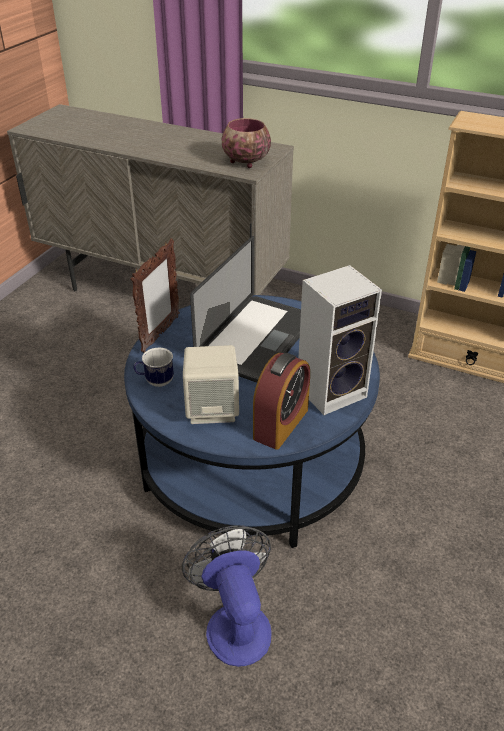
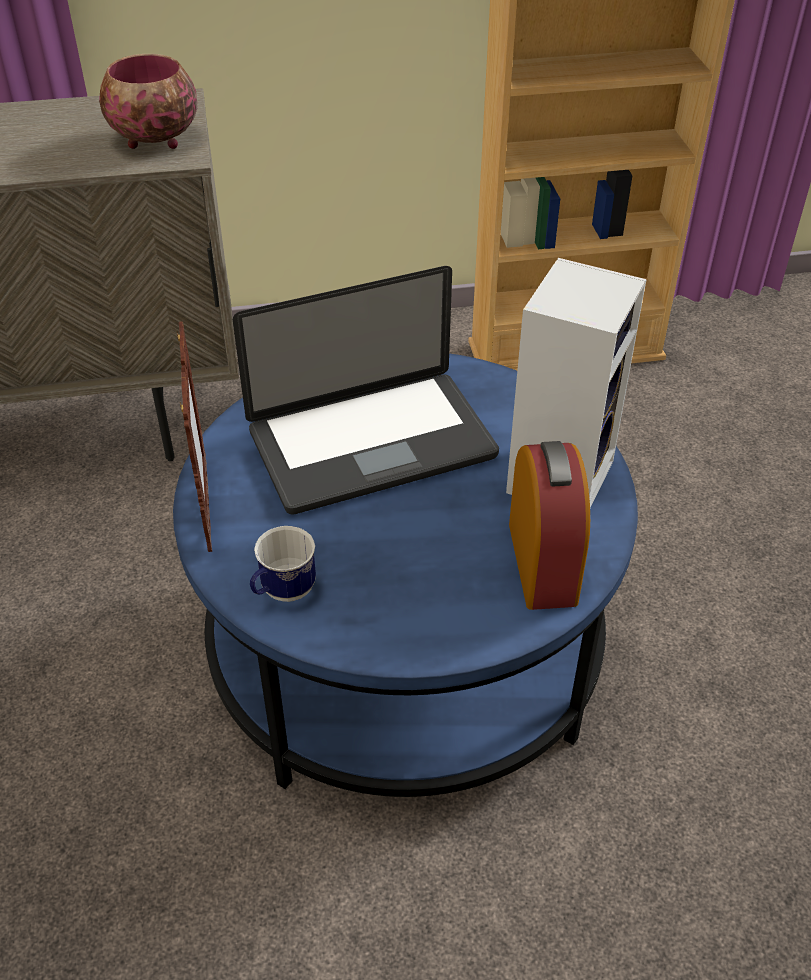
camera: 35 degrees left, 5 degrees up
fan [182,525,272,667] -> none
beige speaker [183,345,239,424] -> none
laptop [190,236,301,383] -> laptop turned 75 degrees clockwise [233,266,499,514]

